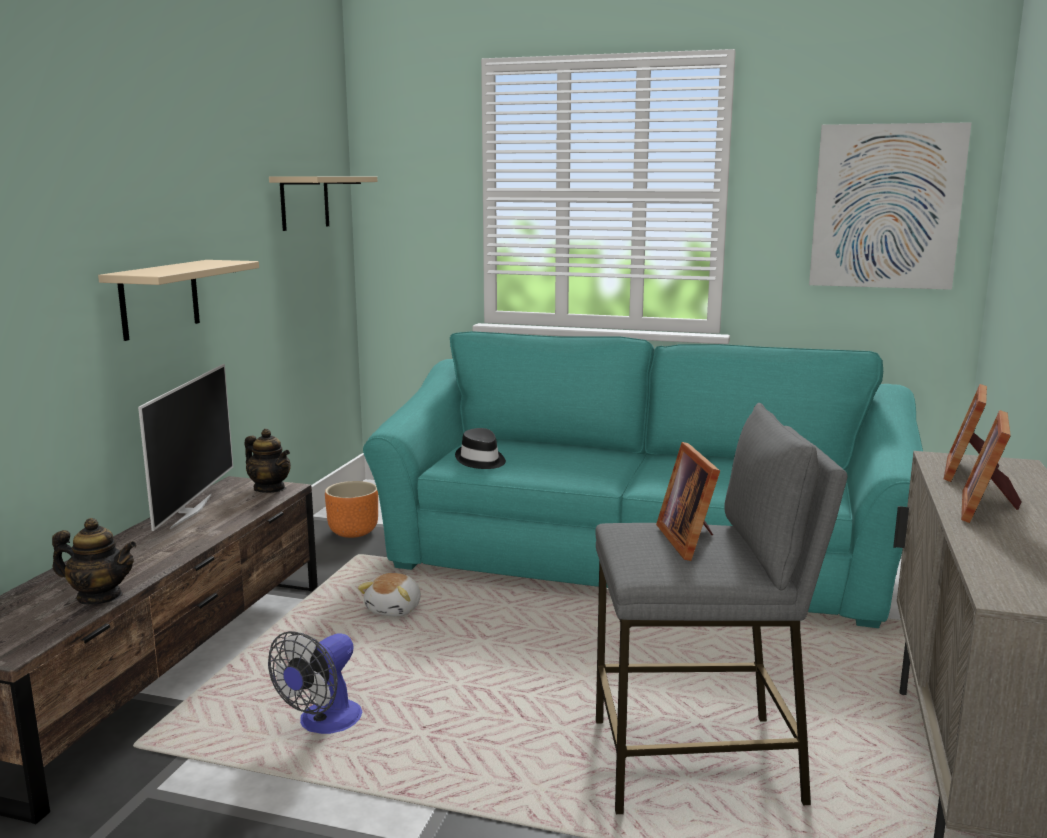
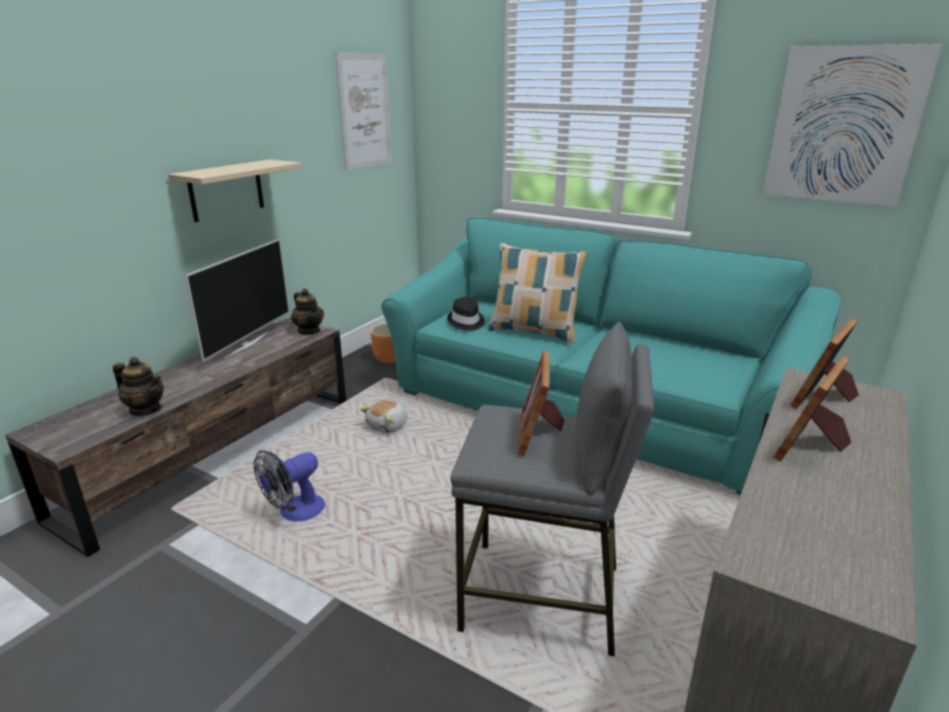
camera: 15 degrees right, 10 degrees up
beige shelf [269,176,377,231] -> picture [335,52,392,171]
none -> pillow [488,243,587,343]

